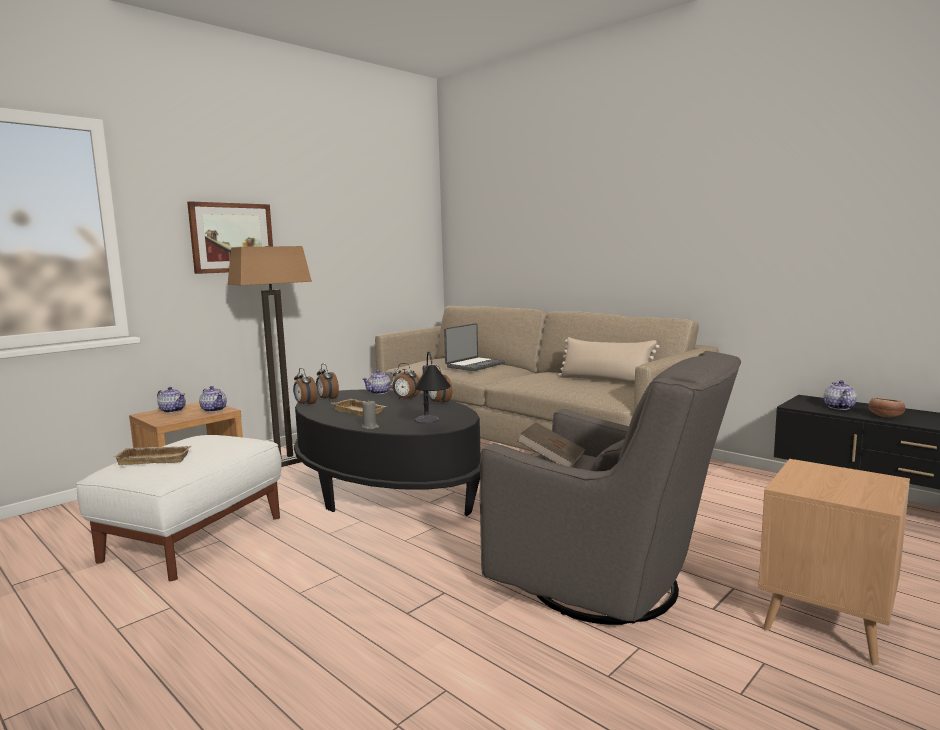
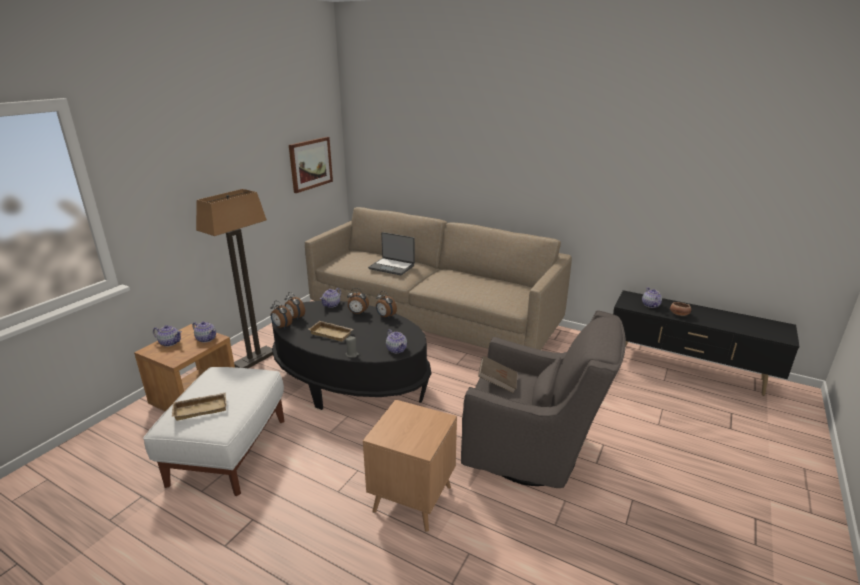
camera: 15 degrees left, 15 degrees up
picture [187,201,273,274] -> picture moved to [289,137,333,193]
table lamp [415,351,451,424] -> teapot [386,329,407,353]
laptop [444,323,505,371] -> laptop turned 90 degrees clockwise [368,232,415,275]
beige pillow [558,337,660,384] -> none
brown side table [758,459,910,667] -> brown side table moved to [363,399,457,532]

